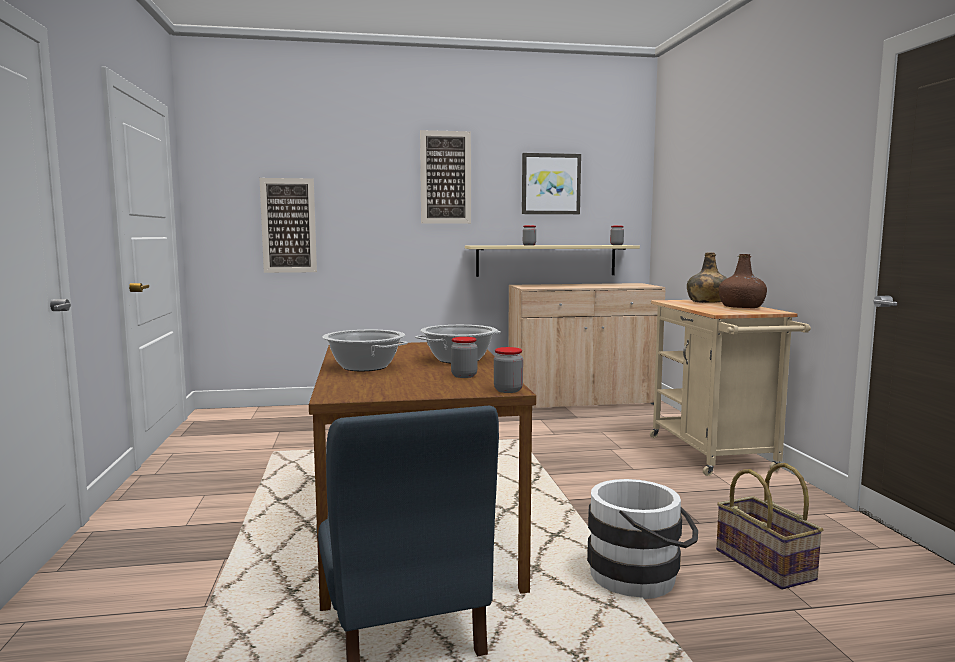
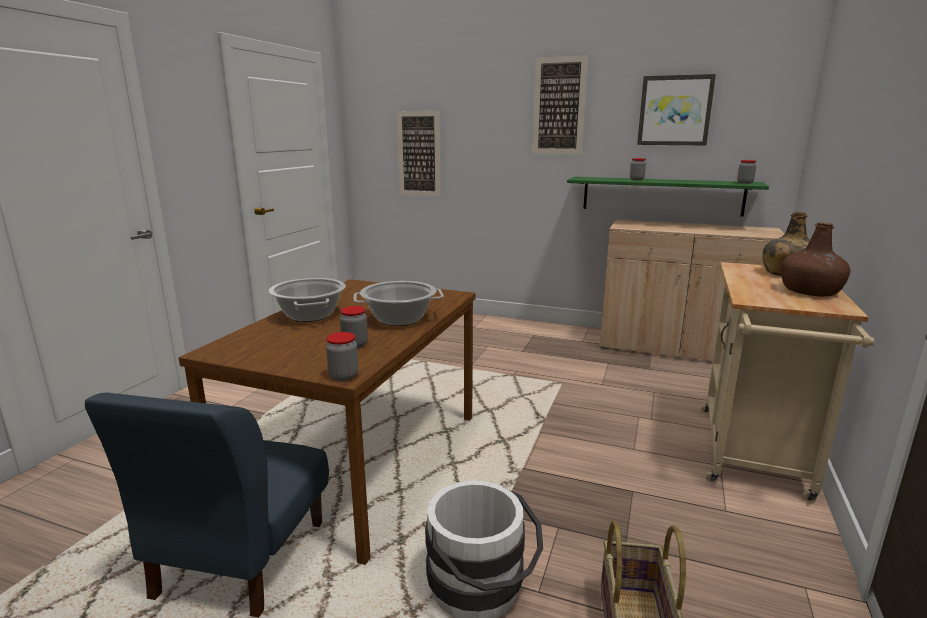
camera: 30 degrees right, 10 degrees up
beige shelf [465,245,640,277] -> green shelf [567,177,769,217]

